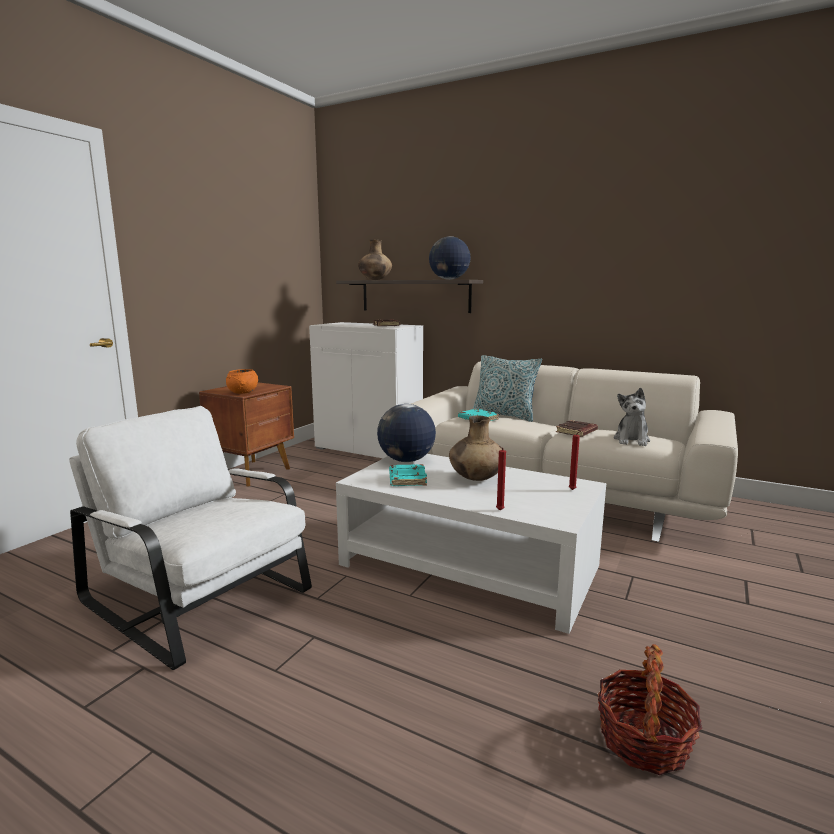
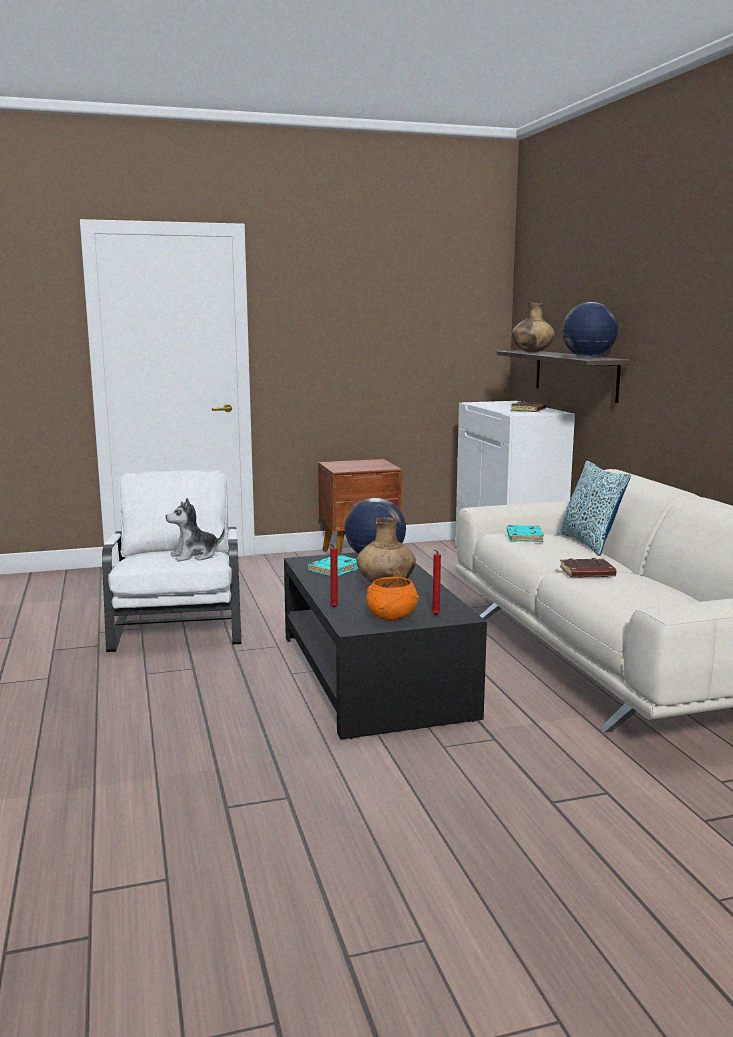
camera: 45 degrees right, 0 degrees up
orange bowl [226,369,258,394] -> orange bowl moved to [366,577,419,621]
white coffee table [336,454,606,634] -> black coffee table [284,552,487,740]
basket [598,644,702,775] -> none
plush toy [614,388,650,446] -> plush toy moved to [166,498,225,562]

